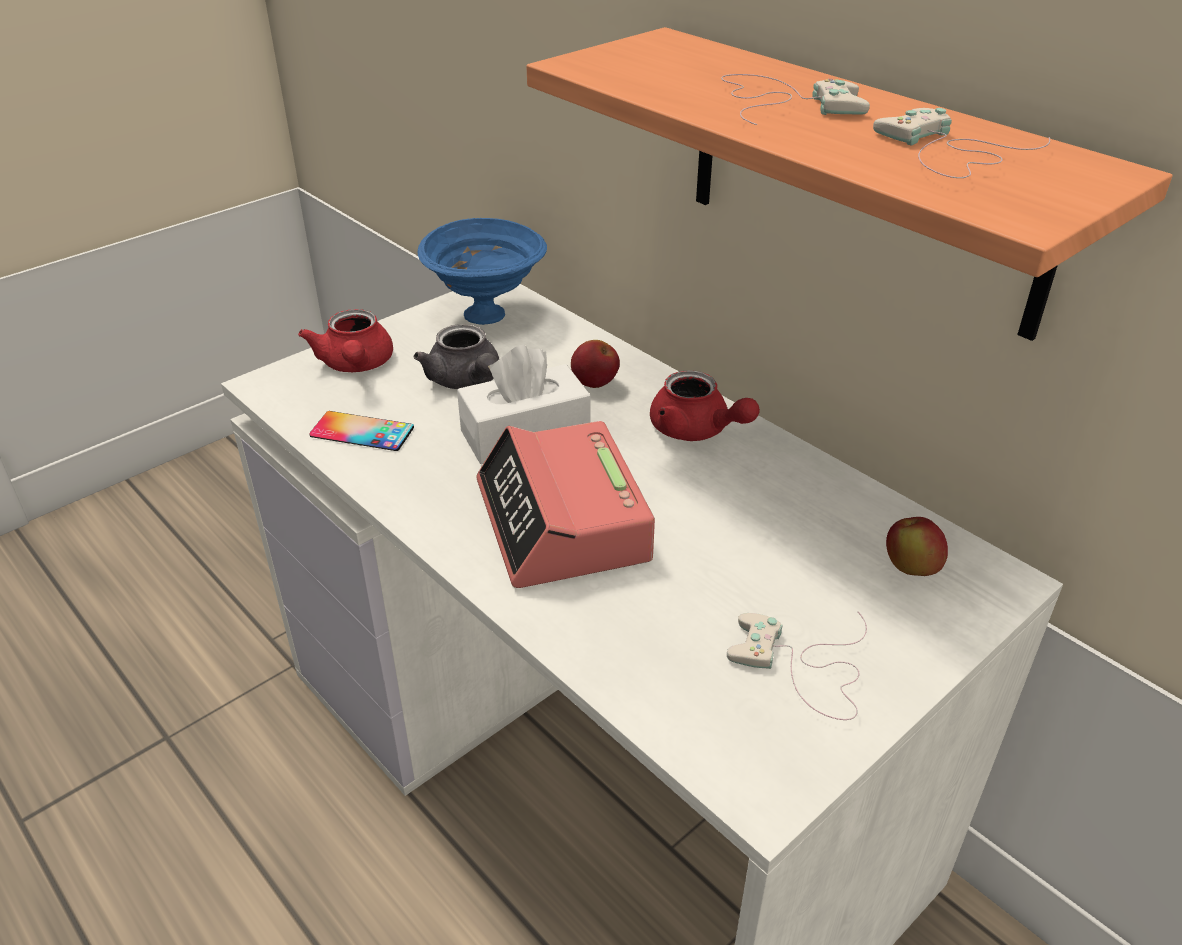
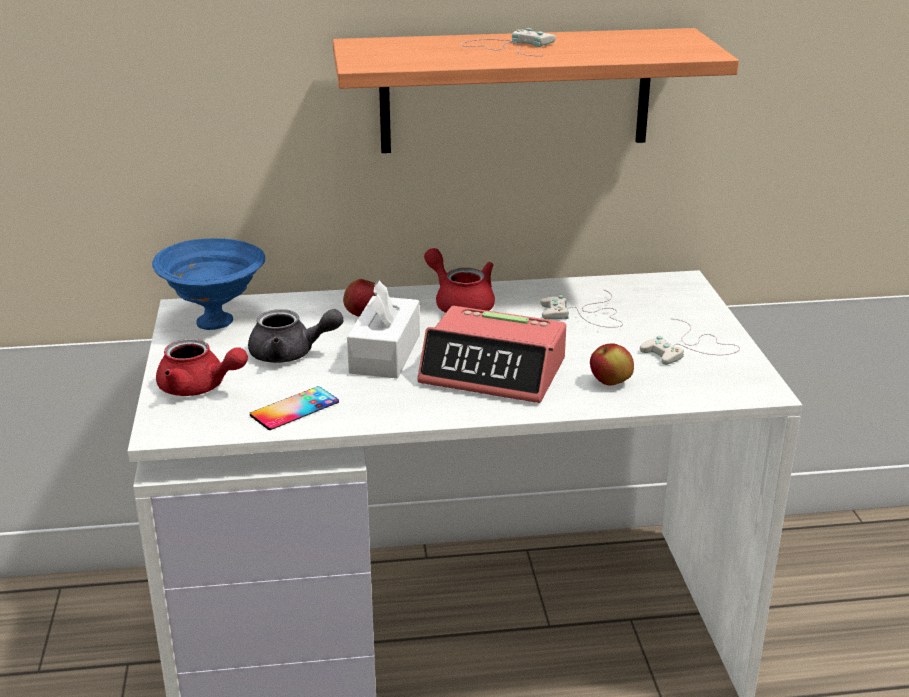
camera: 55 degrees left, 10 degrees down
red teapot [650,370,760,441] -> red teapot turned 120 degrees counterclockwise [424,248,495,313]
white game controller [873,108,1050,178] -> white game controller moved to [540,290,623,328]
apple [886,517,948,576] -> apple moved to [590,343,634,386]

